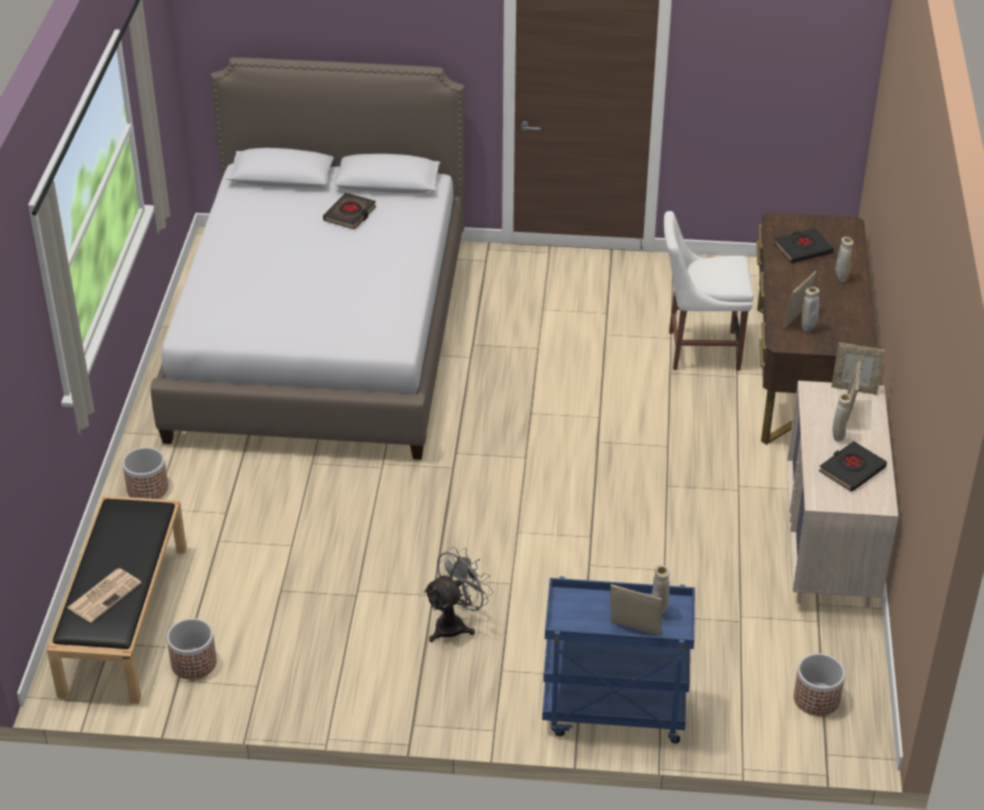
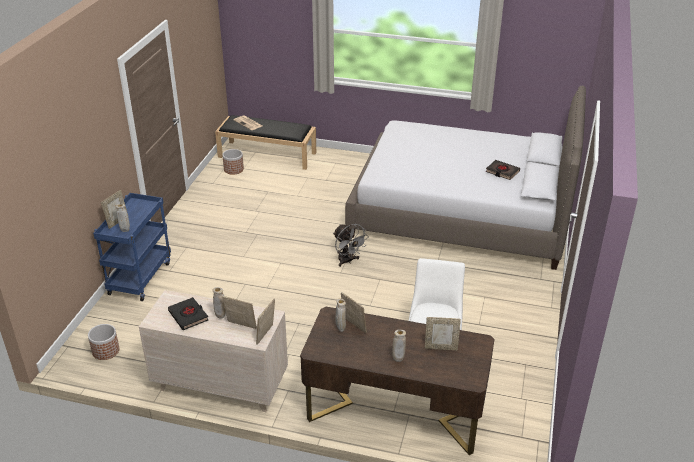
camera: 100 degrees right, 5 degrees down
planter [122,447,168,499] -> none
grey fan [423,547,494,643] -> grey fan moved to [333,224,369,267]
black book [774,228,834,263] -> picture frame [425,317,461,351]

